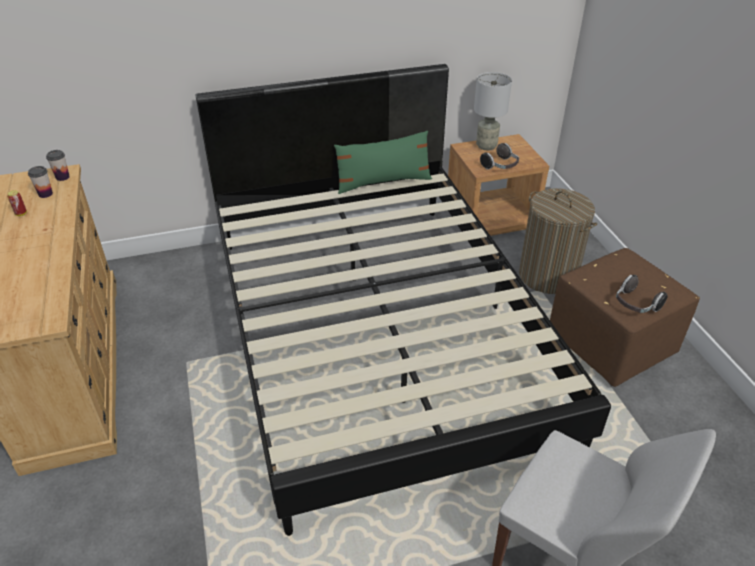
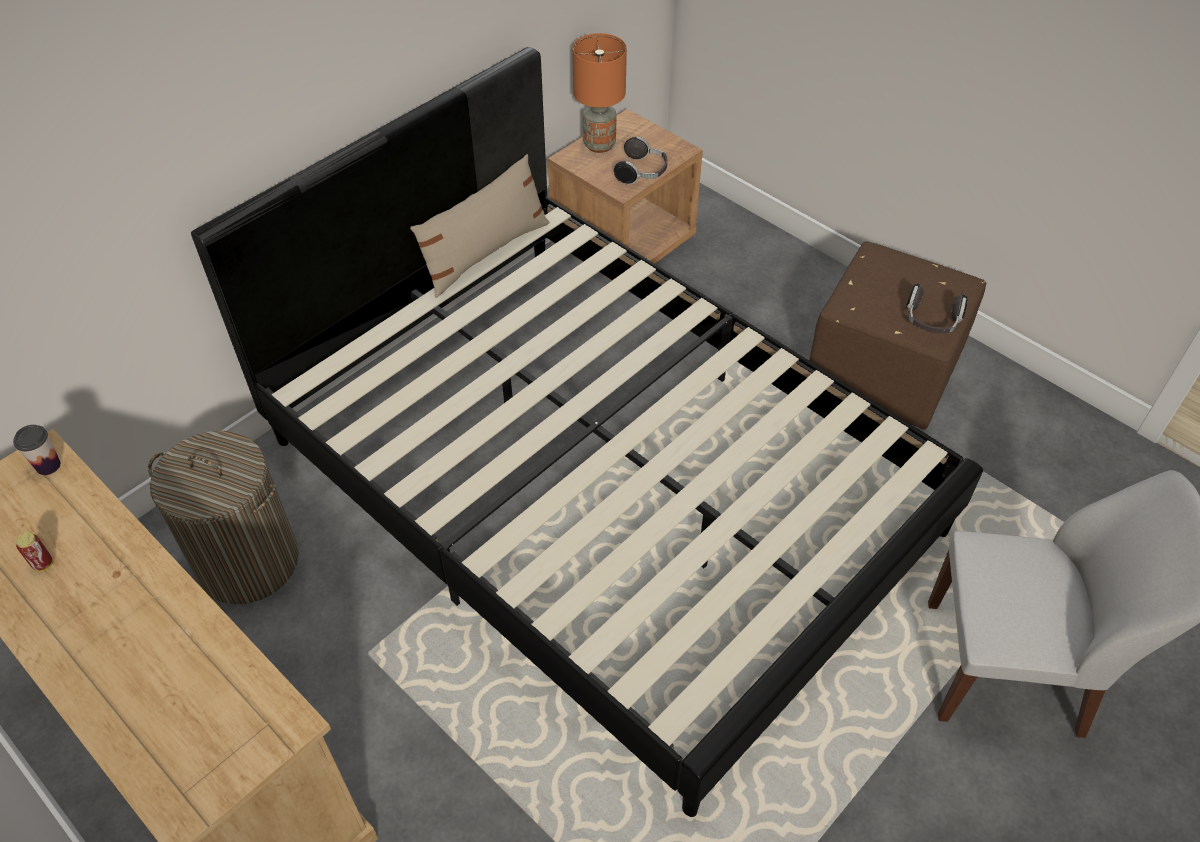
camera: 30 degrees left, 10 degrees up
cup [28,166,53,198] -> none
green pillow [334,131,432,194] -> beige pillow [410,154,550,298]
grey table lamp [474,72,512,150] -> orange table lamp [573,33,627,153]
laundry basket [519,188,597,294] -> laundry basket moved to [148,431,299,604]

